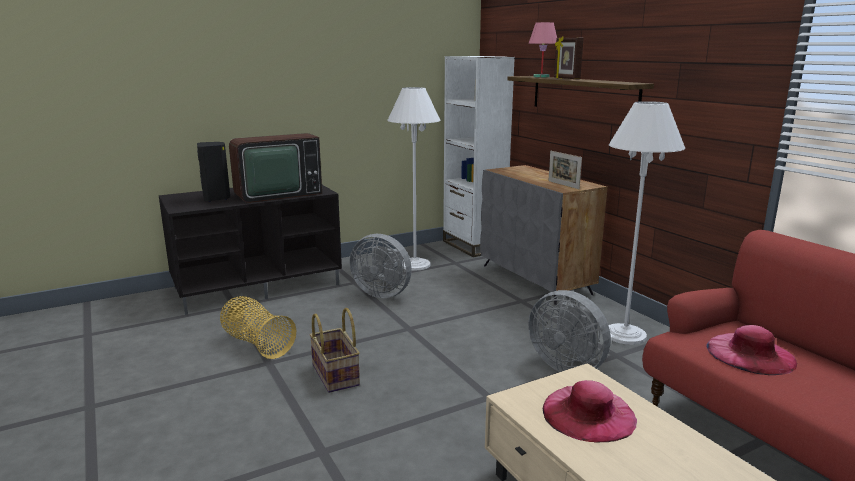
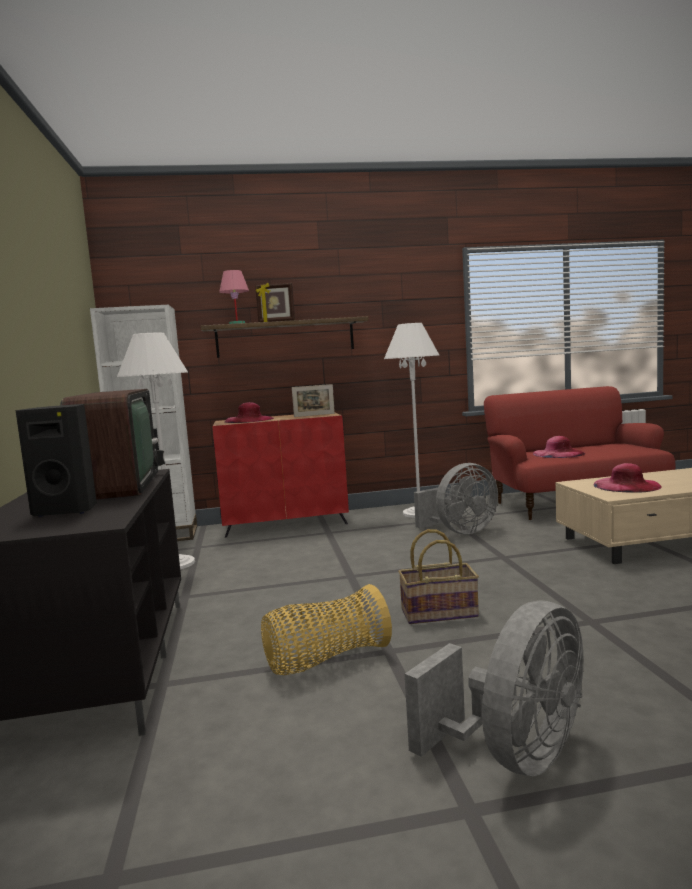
camera: 70 degrees left, 10 degrees down
grey fan [349,234,412,298] -> grey fan moved to [405,600,583,776]
grey cabinet [480,165,607,305] -> red cabinet [212,412,349,538]
none -> pink hat [225,402,274,423]

